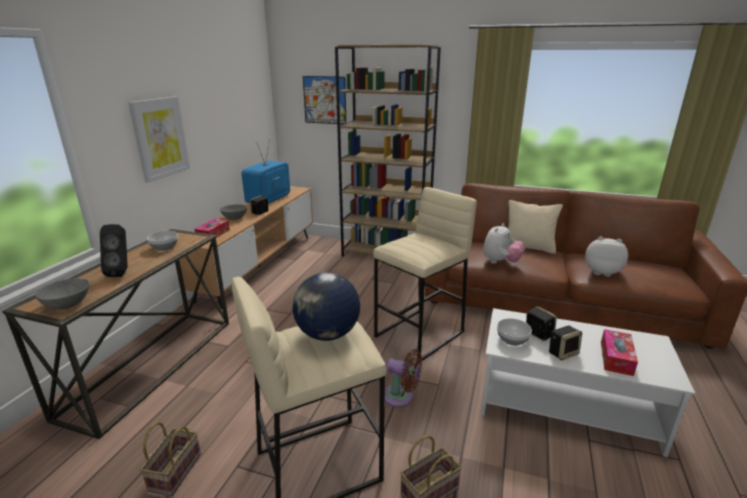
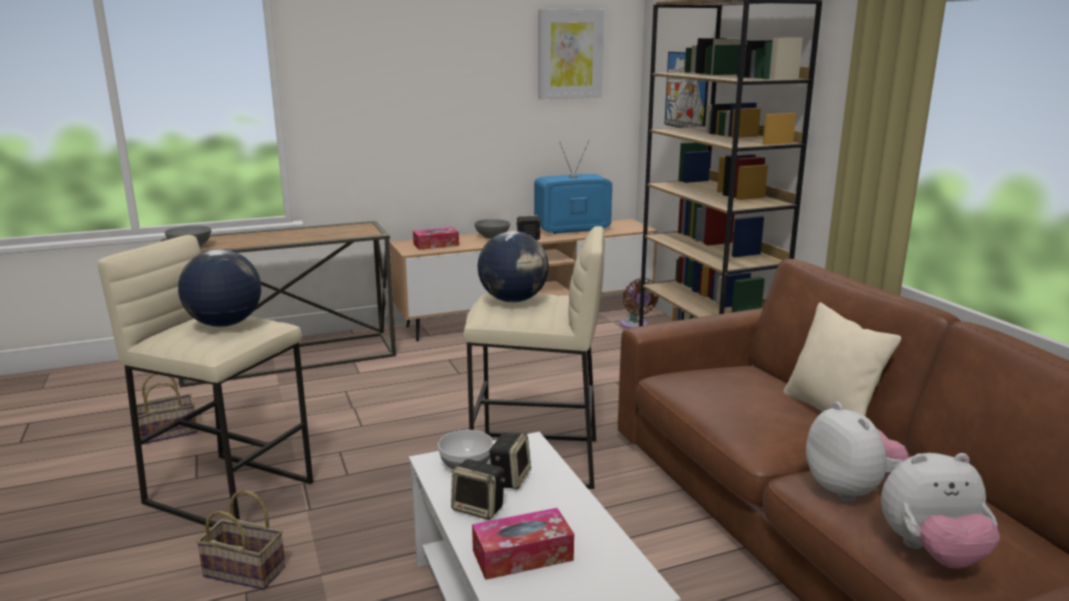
camera: 50 degrees right, 5 degrees down
black speaker [100,224,128,277] -> none
picture [128,96,190,183] -> picture moved to [538,9,604,100]
bowl [147,231,178,251] -> none
brown fan [385,349,422,407] -> brown fan moved to [620,278,659,329]
plush toy [483,223,525,264] -> plush toy moved to [881,453,1000,569]
none -> globe [477,231,549,302]

